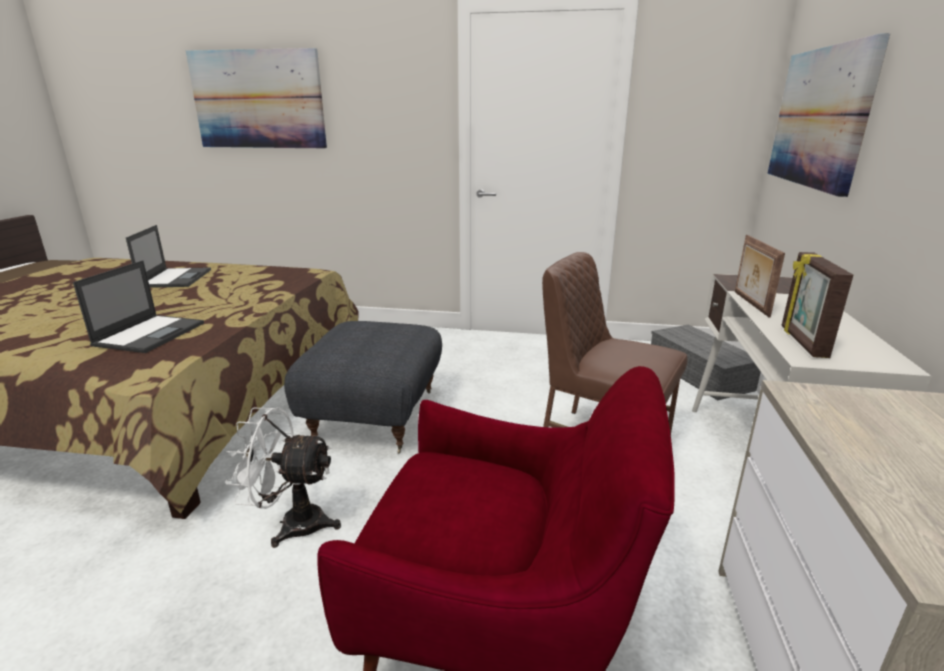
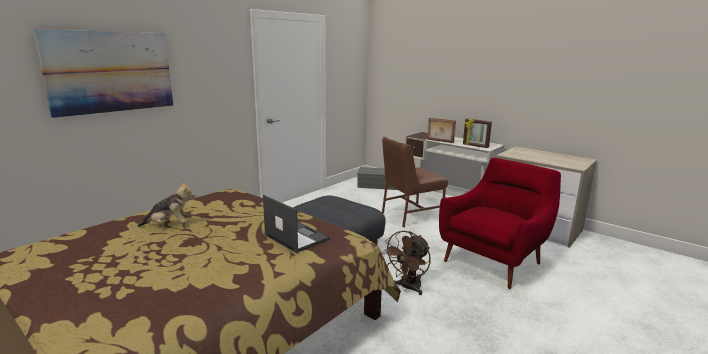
camera: 60 degrees left, 5 degrees down
laptop [126,225,211,288] -> plush toy [137,181,196,227]
white fan [225,407,341,548] -> brown fan [382,231,430,295]
picture [767,33,890,197] -> none

